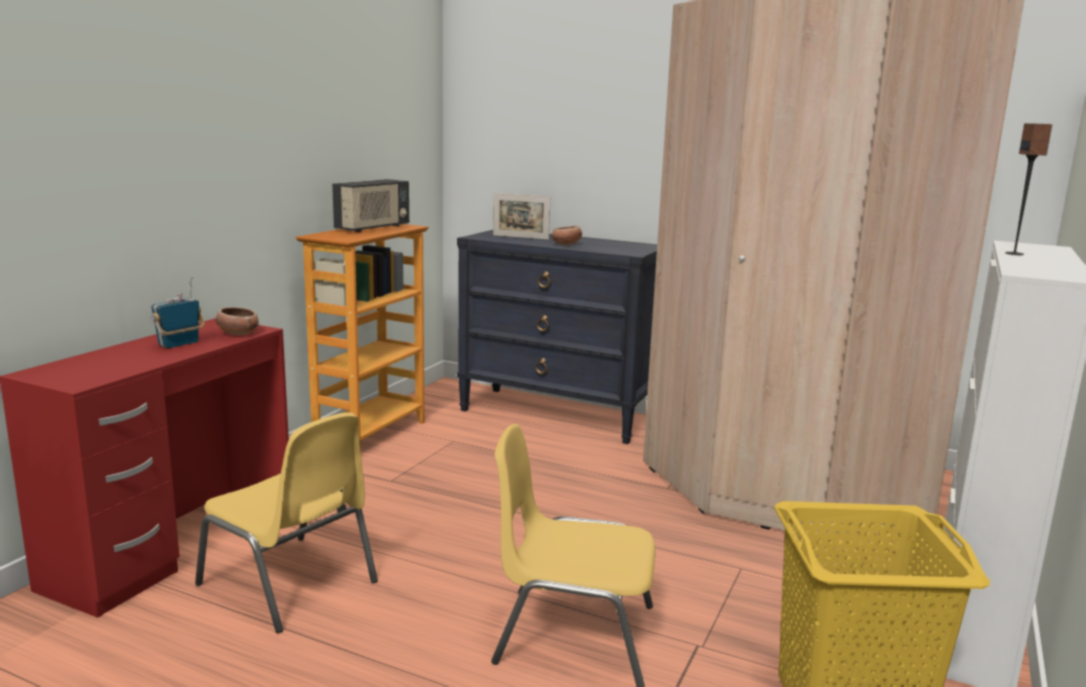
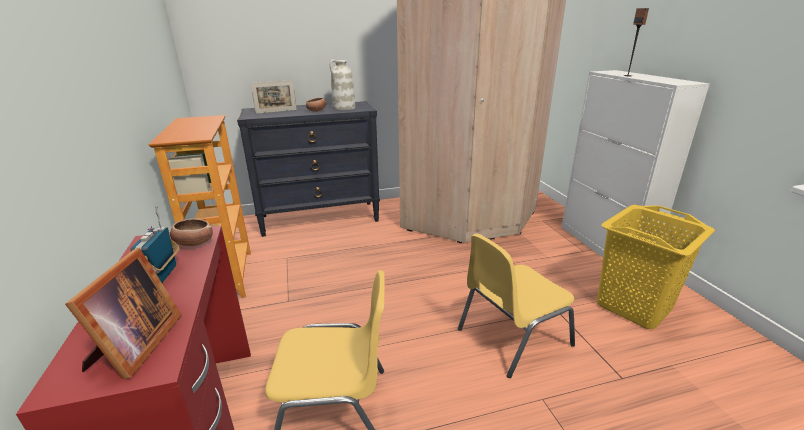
camera: 40 degrees left, 10 degrees up
radio [332,179,409,232] -> none
none -> picture frame [65,248,182,379]
none -> white vase [330,59,355,111]

